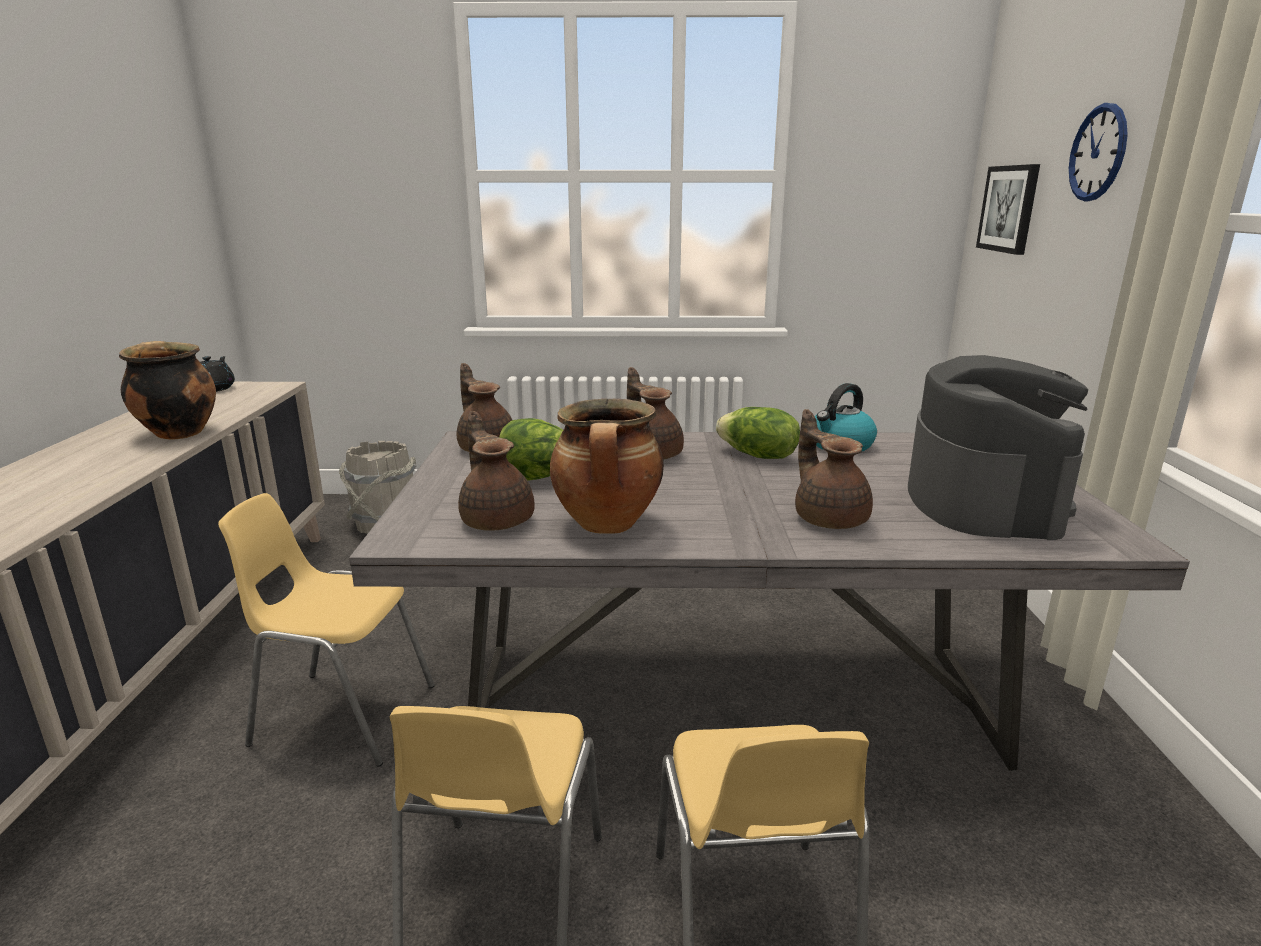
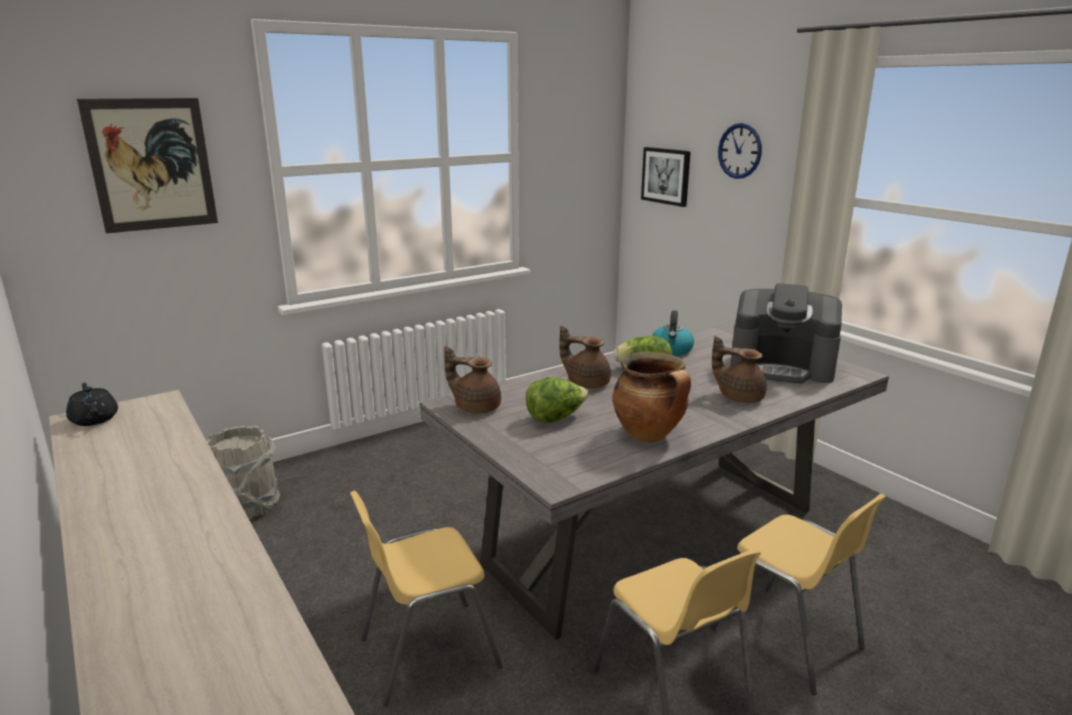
camera: 35 degrees left, 0 degrees up
cooking pot [119,341,216,440] -> none
brown teapot [458,411,534,531] -> none
coffee machine [908,355,1088,540] -> coffee machine turned 135 degrees clockwise [730,283,842,383]
none -> picture [77,98,218,233]

